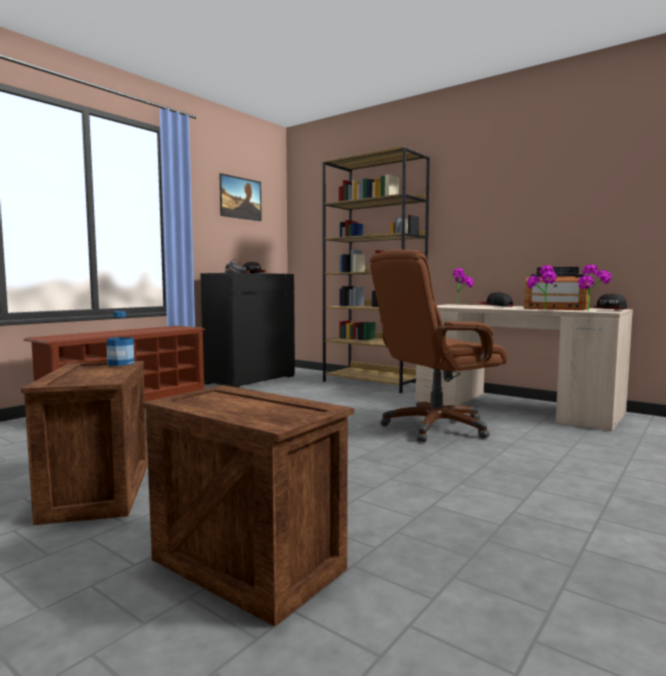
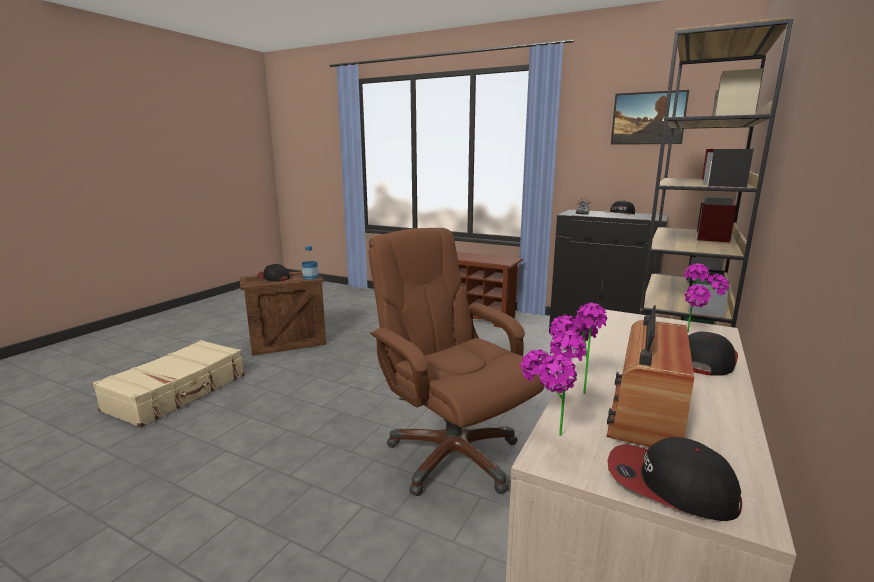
camera: 80 degrees right, 10 degrees up
crate [142,385,354,627] -> beige suitcase [93,340,245,428]
none -> cap [257,264,290,282]

